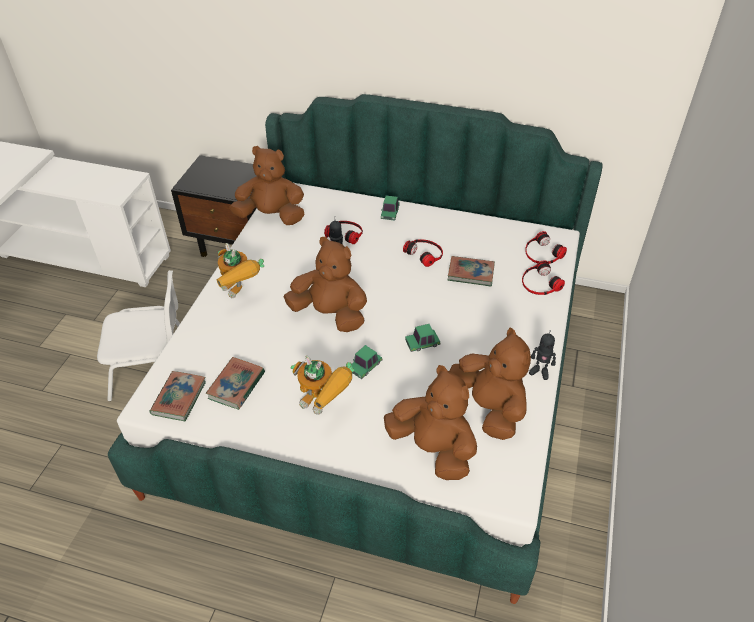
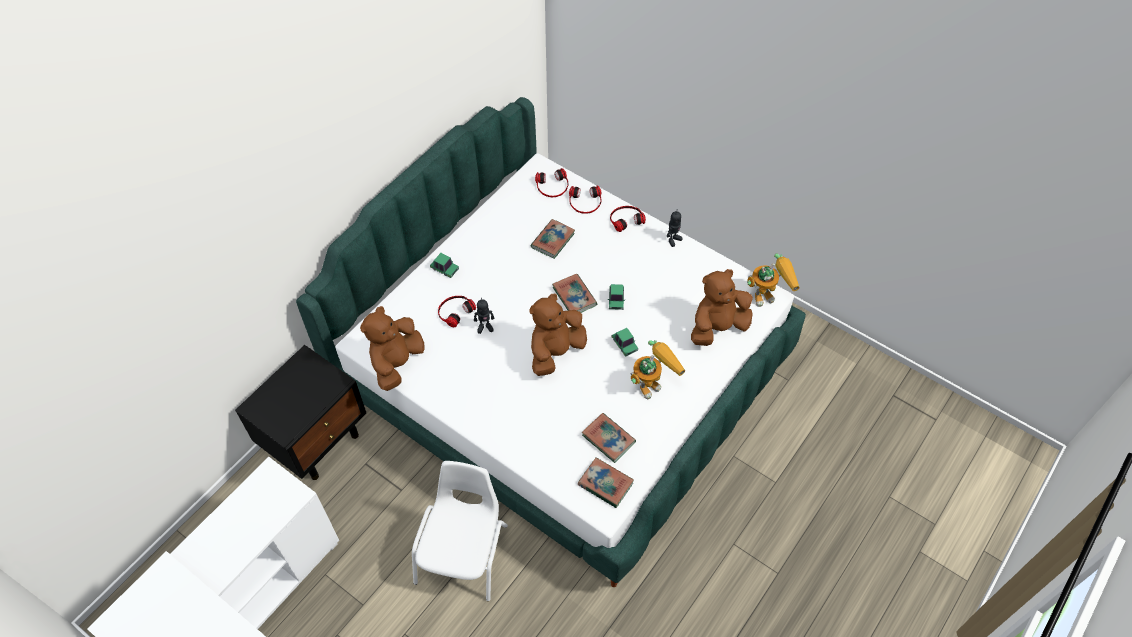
camera: 70 degrees left, 10 degrees up
toy robot [217,243,264,298] -> toy robot moved to [747,254,800,307]
headphones [403,239,443,267] -> headphones moved to [610,206,646,232]
brown plush toy [449,328,531,440] -> none
none -> book [552,274,597,313]

